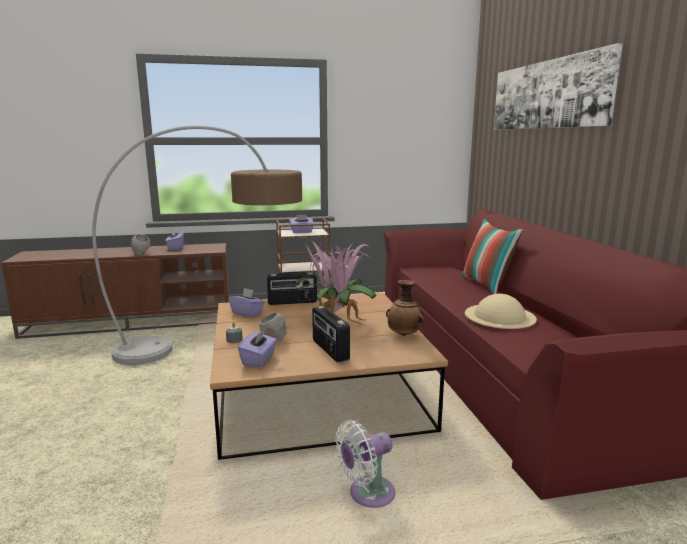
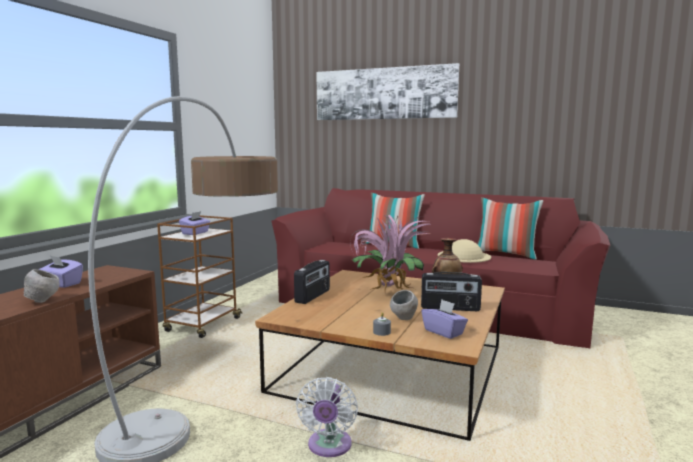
camera: 55 degrees left, 5 degrees down
purple tissue box [228,288,265,317] -> none
white fan [336,420,396,508] -> white fan moved to [296,377,358,457]
none -> pillow [477,197,543,260]

